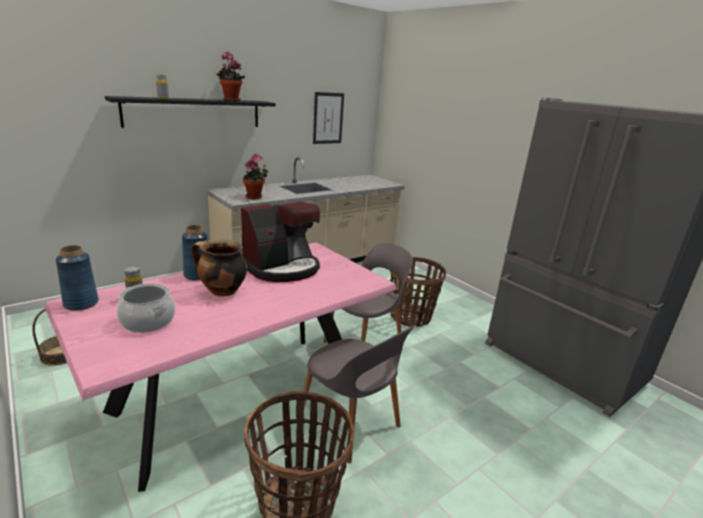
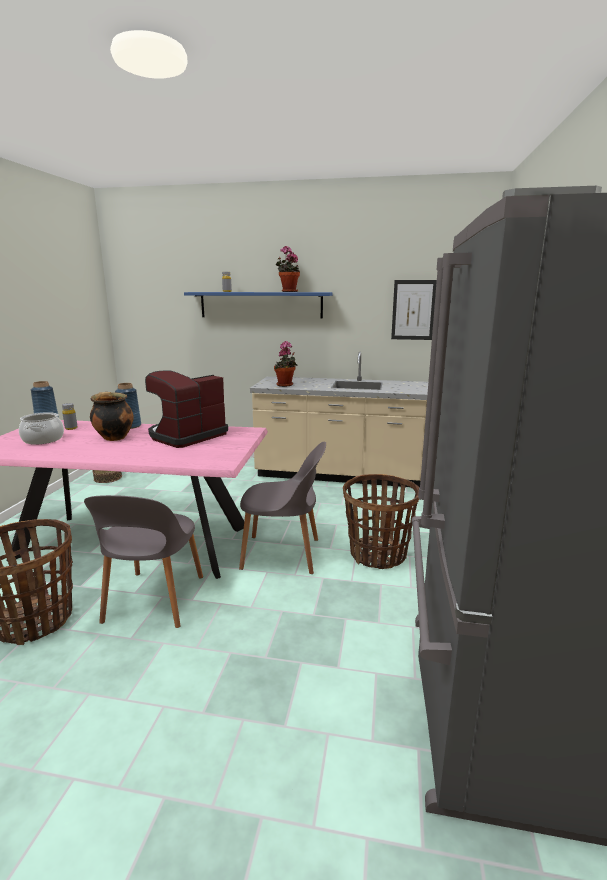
camera: 50 degrees right, 5 degrees down
black shelf [105,96,276,128] -> blue shelf [184,292,333,319]
coffee machine [241,202,320,282] -> coffee machine turned 120 degrees clockwise [145,371,228,448]

